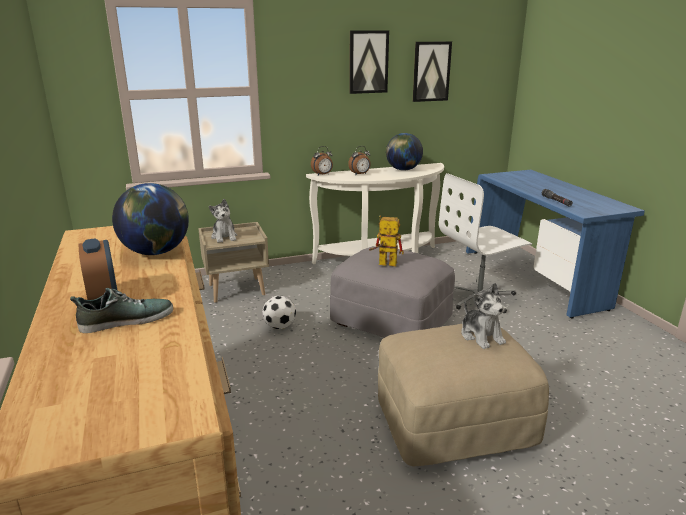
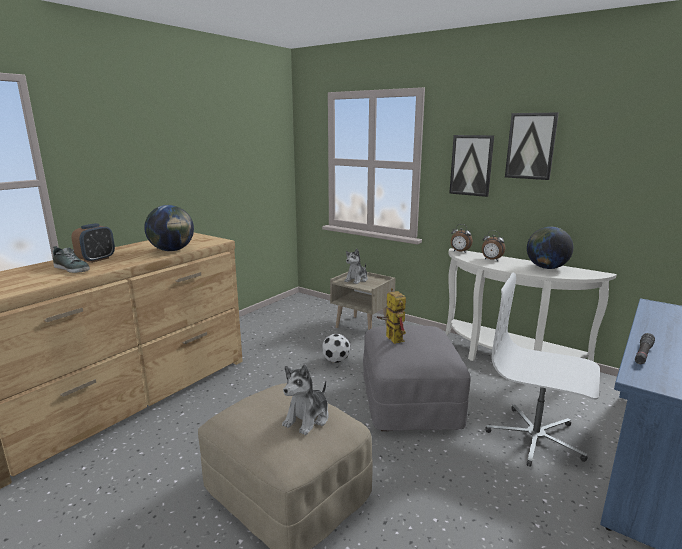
camera: 55 degrees right, 5 degrees down
picture [413,41,452,102] -> picture moved to [449,135,494,197]

